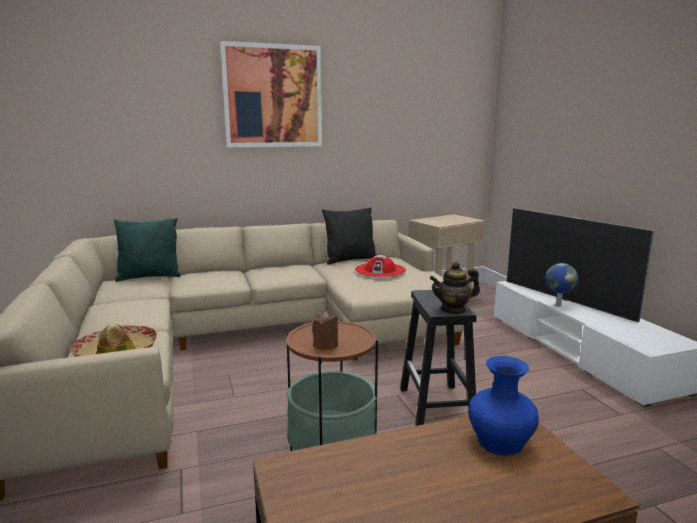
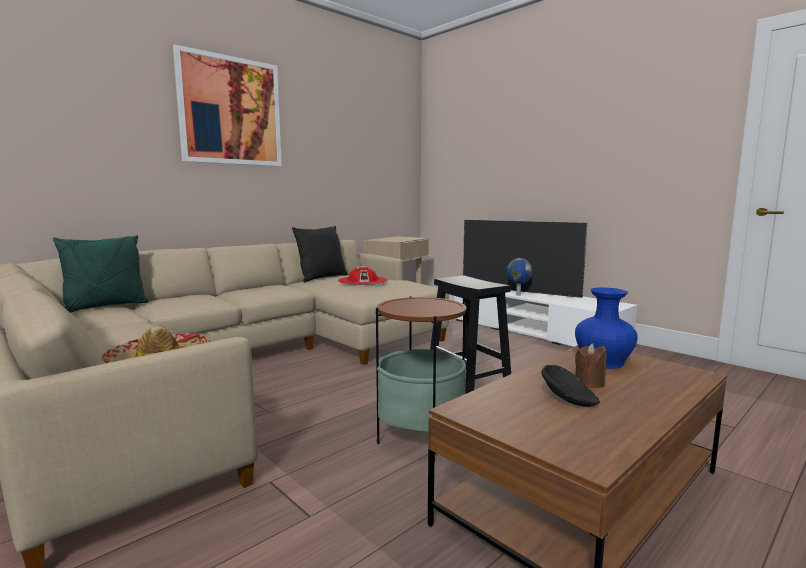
camera: 25 degrees left, 5 degrees down
brown candle [313,311,338,350] -> brown candle moved to [575,343,607,388]
teapot [430,262,480,314] -> none
none -> black bowl [541,365,600,407]

